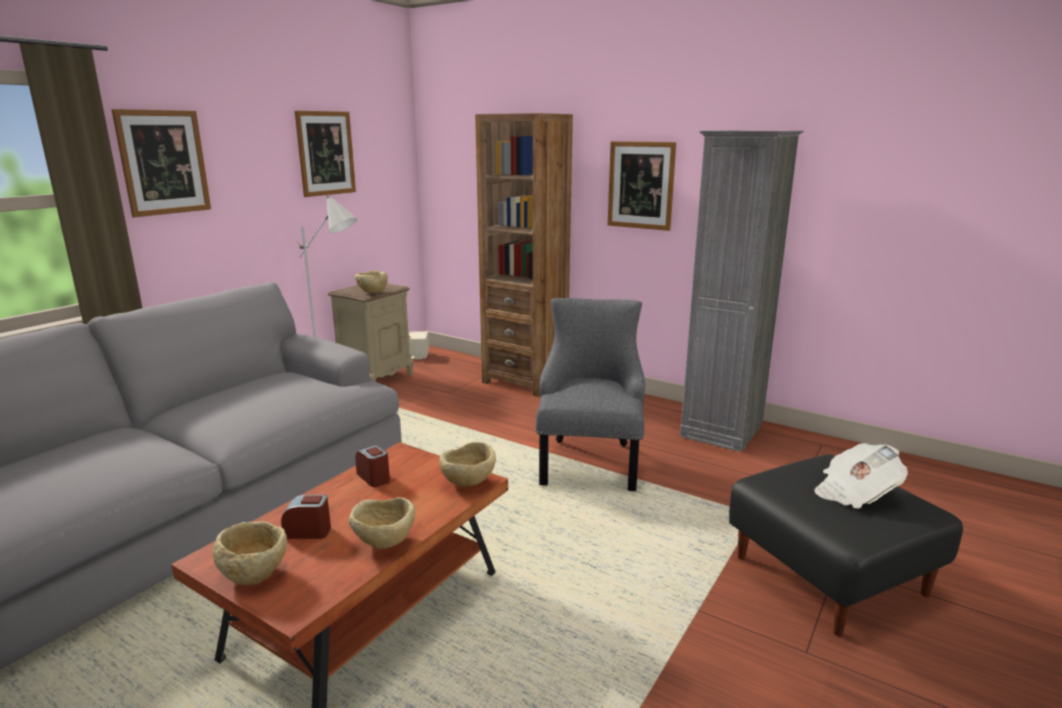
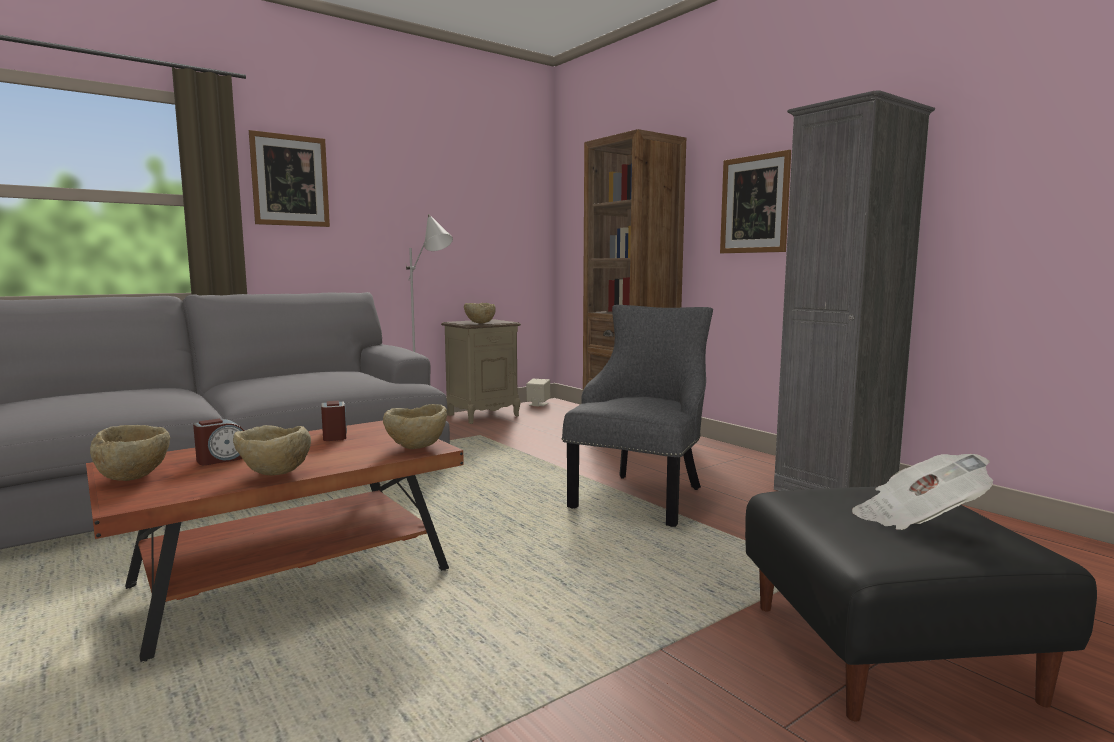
camera: 20 degrees right, 10 degrees down
alarm clock [281,495,331,539] -> alarm clock turned 120 degrees clockwise [193,419,245,465]
picture [295,111,356,197] -> none

